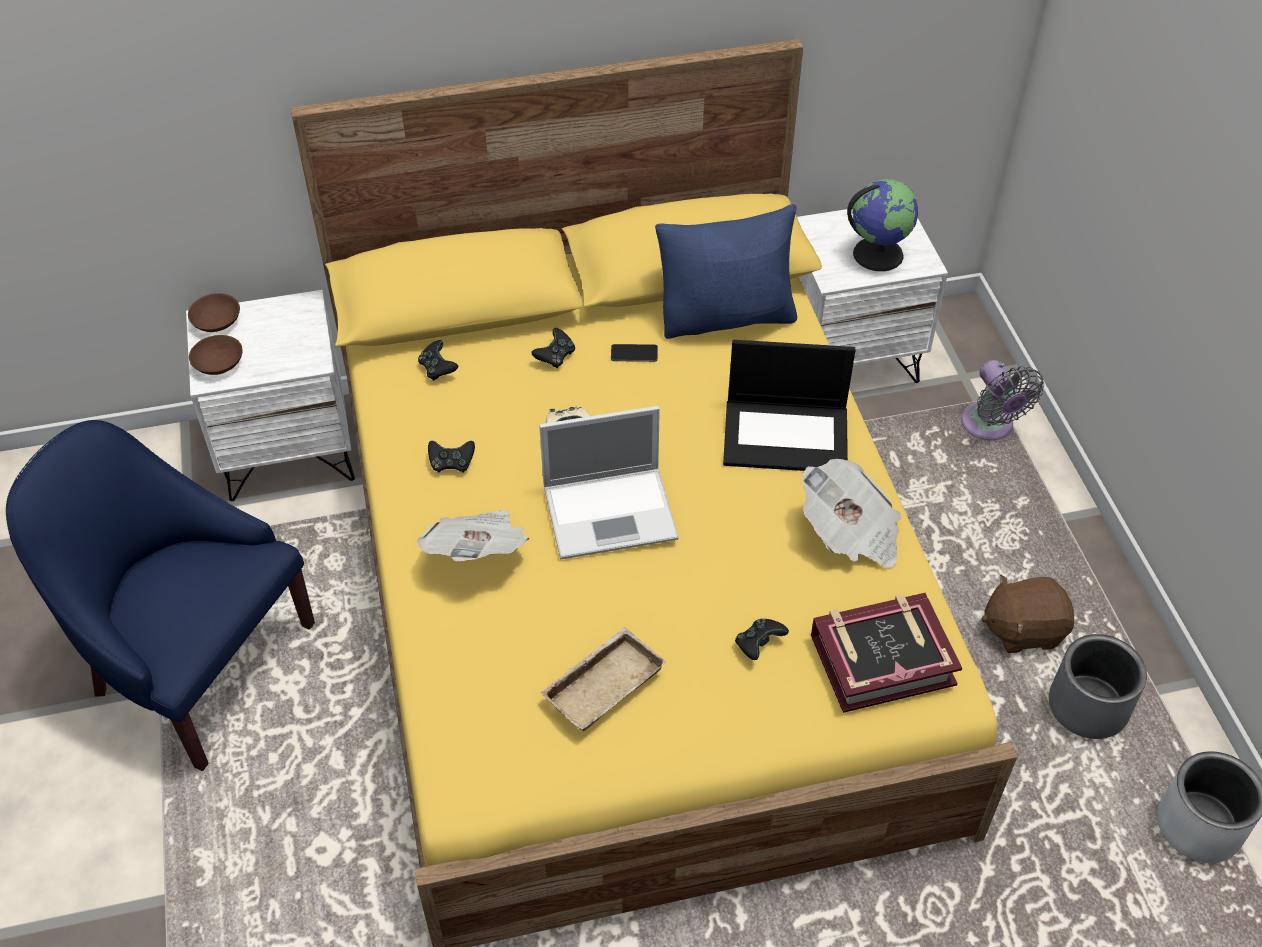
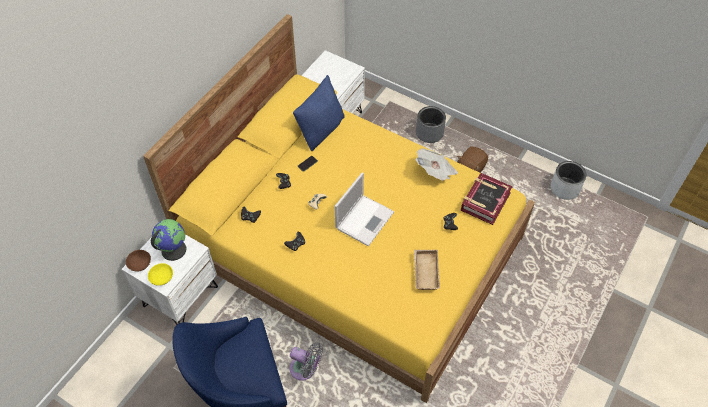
camera: 45 degrees left, 5 degrees up
brown bowl [189,335,243,375] -> yellow bowl [148,263,173,286]
newspaper [417,510,529,561] -> none
laptop [723,340,855,471] -> none
globe [847,179,918,271] -> globe moved to [151,219,186,261]
grey fan [961,360,1044,440] -> grey fan moved to [289,343,323,381]
grey planter [1049,634,1147,739] -> grey planter moved to [416,106,446,143]

